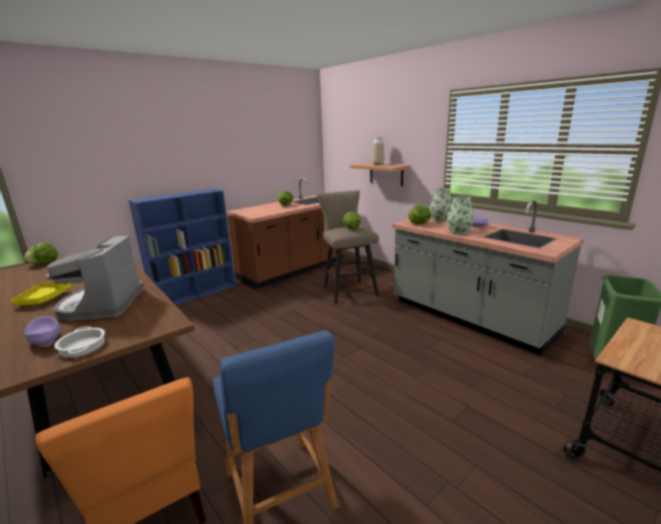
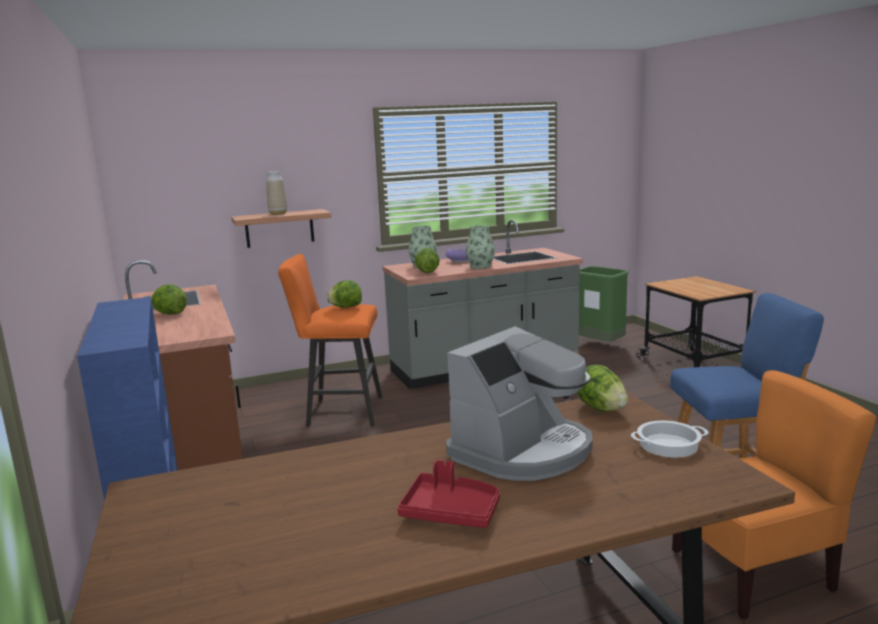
camera: 70 degrees left, 5 degrees down
yellow tray [11,282,71,305] -> red tray [397,460,500,528]
lettuce [24,242,58,264] -> lettuce moved to [577,365,628,412]
purple bowl [24,316,61,347] -> none
coffee machine [46,236,144,321] -> coffee machine turned 60 degrees counterclockwise [446,326,593,481]
beige stool [316,190,379,304] -> orange stool [278,254,382,426]

